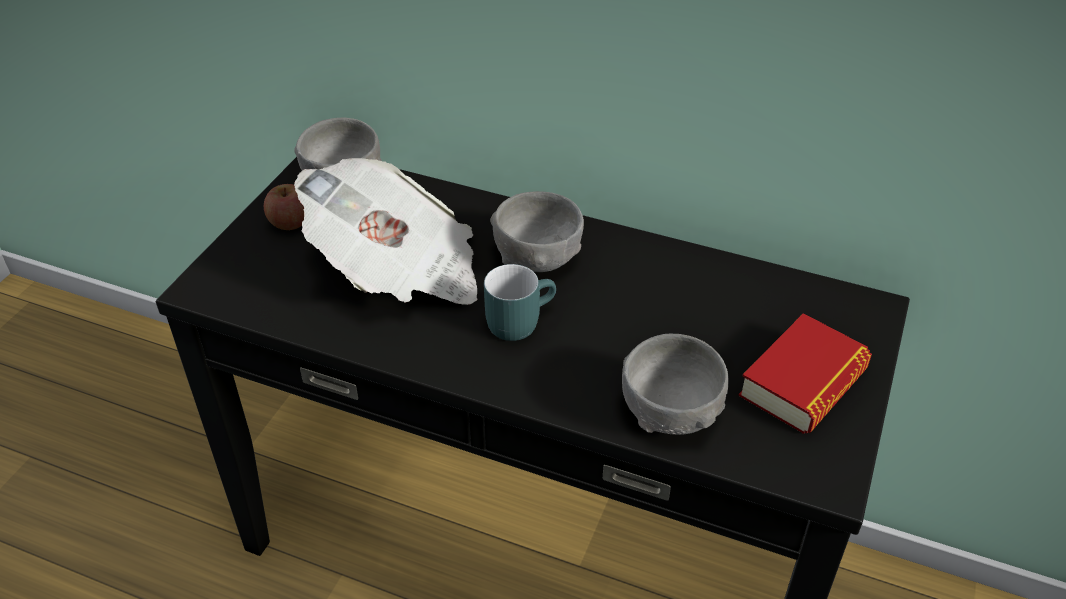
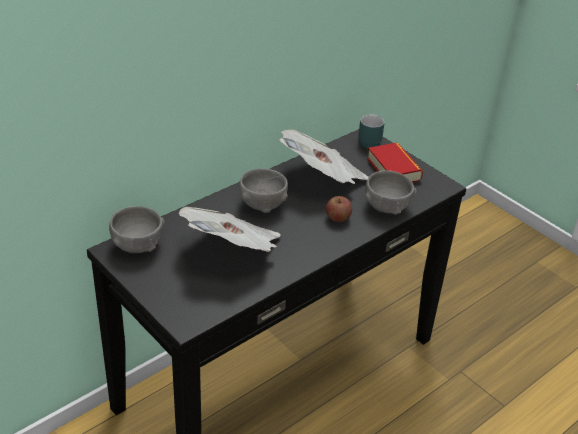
camera: 65 degrees left, 5 degrees down
apple [264,184,304,230] -> apple moved to [326,196,352,222]
turquoise mug [484,264,556,341] -> turquoise mug moved to [358,114,385,148]
none -> newspaper [279,129,369,184]

